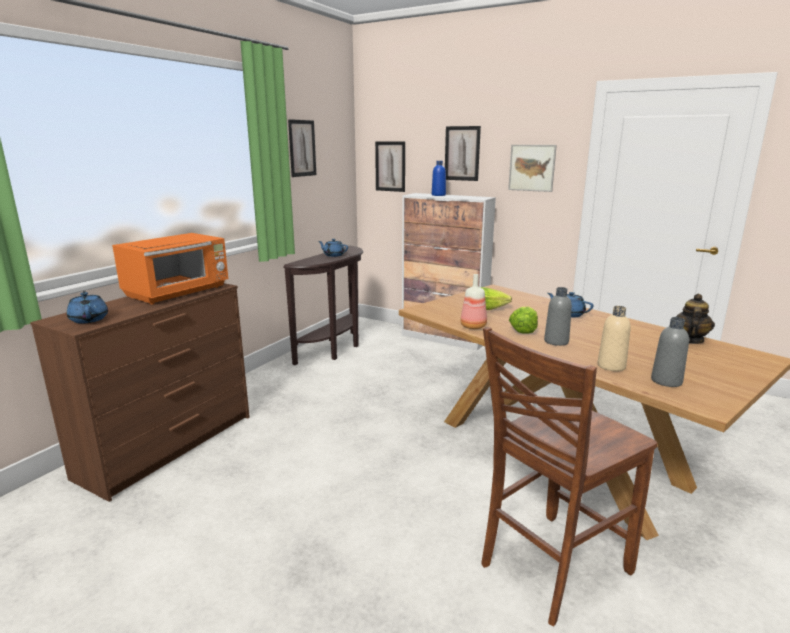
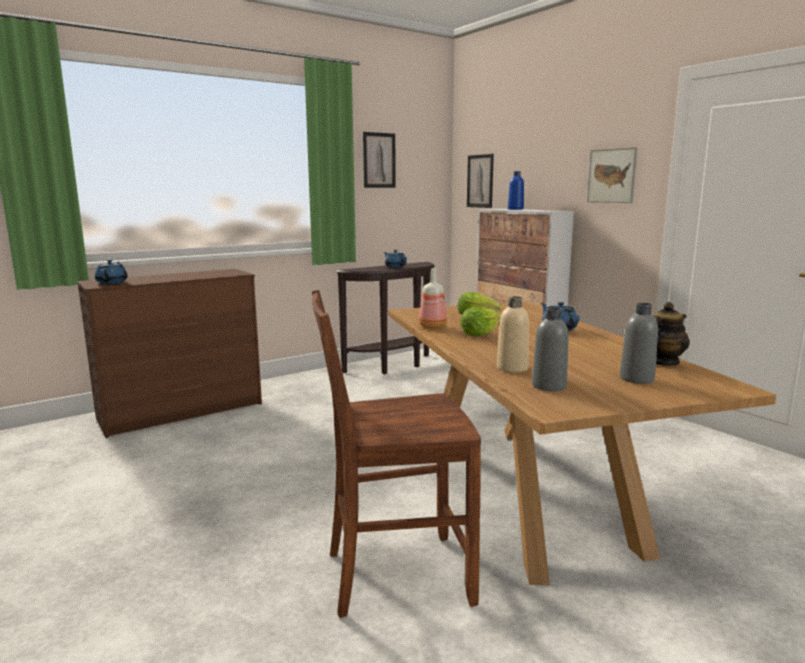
camera: 25 degrees right, 5 degrees down
orange microwave [112,233,228,305] -> none
picture [445,126,481,181] -> none
grey bottle [544,287,572,346] -> grey bottle moved to [620,303,658,384]

